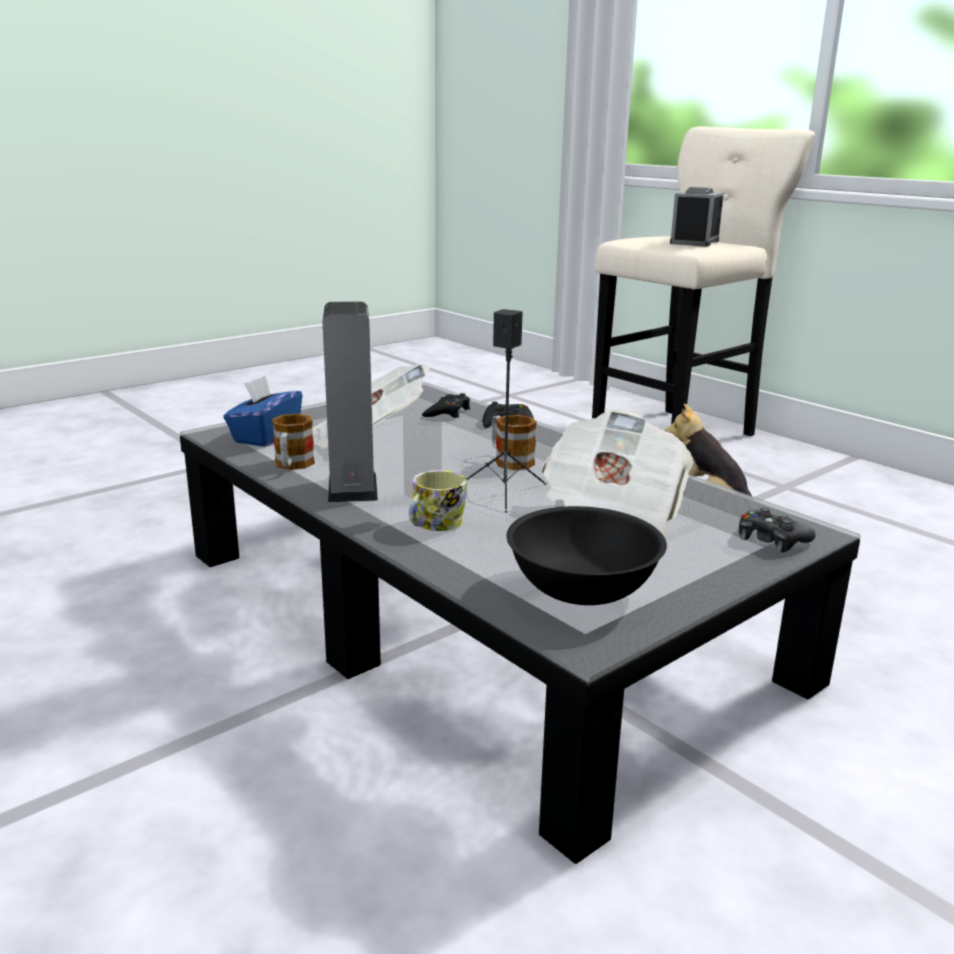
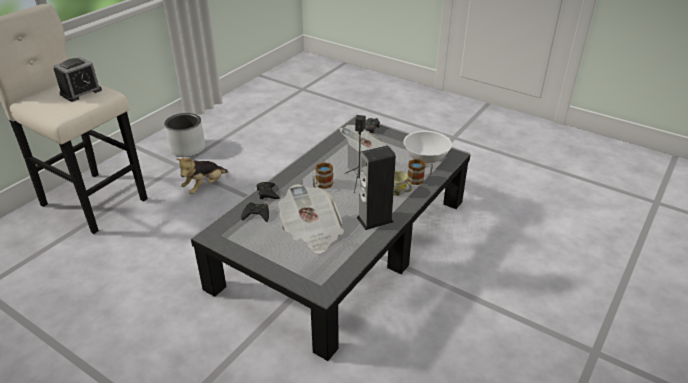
camera: 105 degrees left, 15 degrees up
blue tissue box [223,376,302,447] -> none
mug [272,414,315,470] -> mug moved to [408,159,433,185]
black bowl [506,506,667,605] -> white bowl [403,131,452,163]
alarm clock [670,187,724,247] -> alarm clock turned 60 degrees counterclockwise [53,57,102,102]
none -> grey planter [164,113,205,157]

